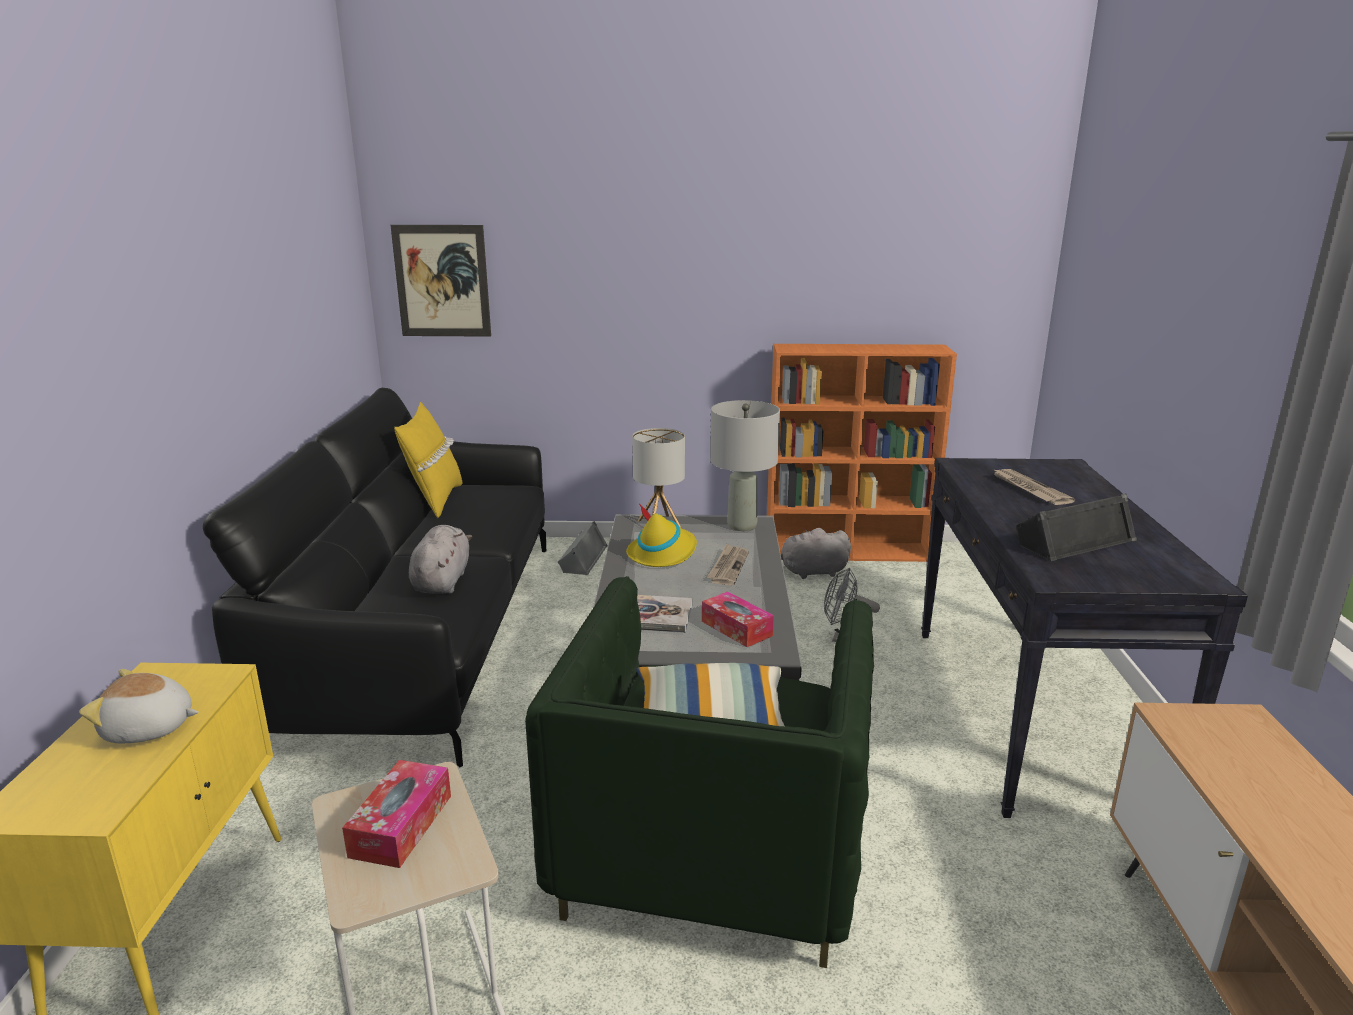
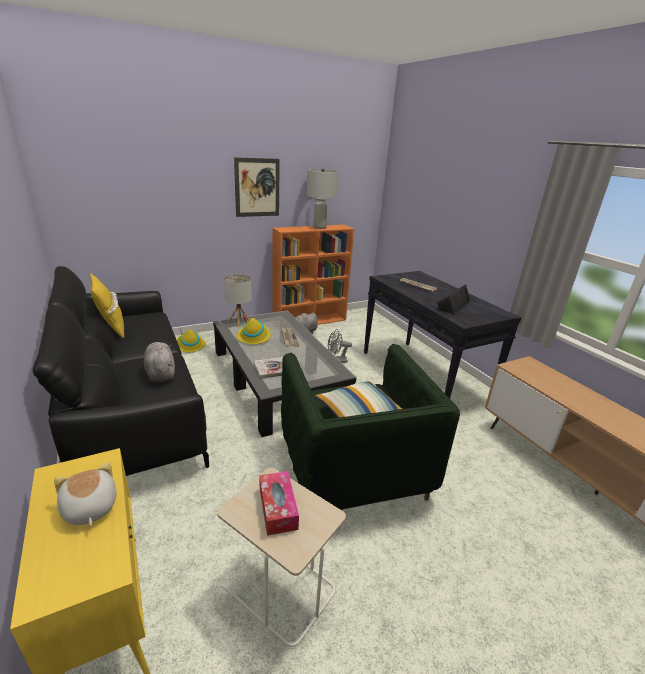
camera: 30 degrees left, 5 degrees up
plush toy [79,669,199,743] -> plush toy turned 90 degrees clockwise [54,462,117,526]
picture [391,225,491,337] -> picture moved to [234,157,280,217]
grey speaker [558,521,608,575] -> yellow hat [176,329,206,352]
tissue box [702,591,774,647] -> none
grey table lamp [710,400,780,531] -> grey table lamp moved to [307,168,338,229]

